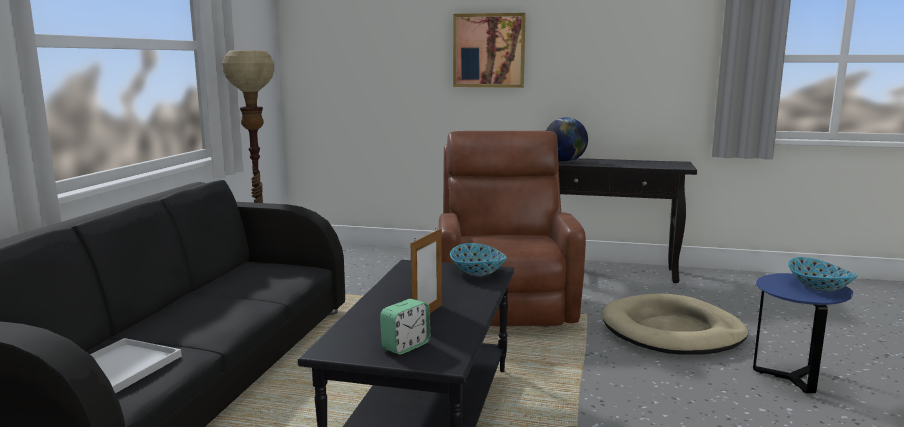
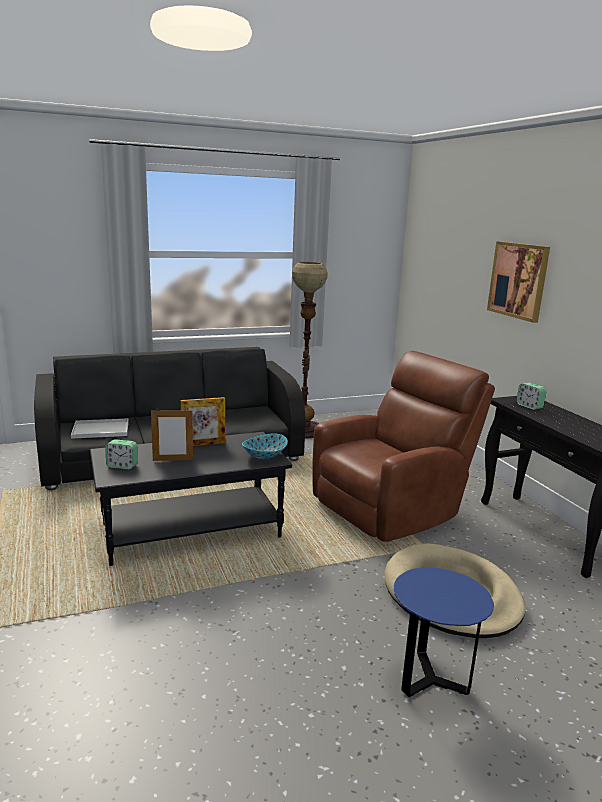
camera: 55 degrees right, 5 degrees up
globe [546,117,588,162] -> alarm clock [516,383,547,410]
bowl [788,257,858,292] -> none
none -> picture frame [181,397,225,446]

